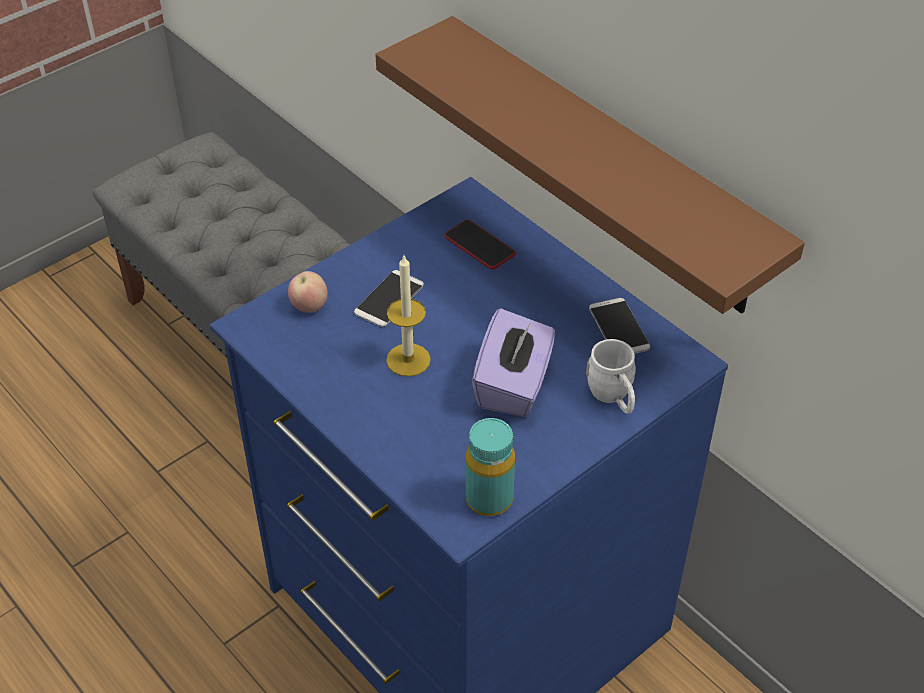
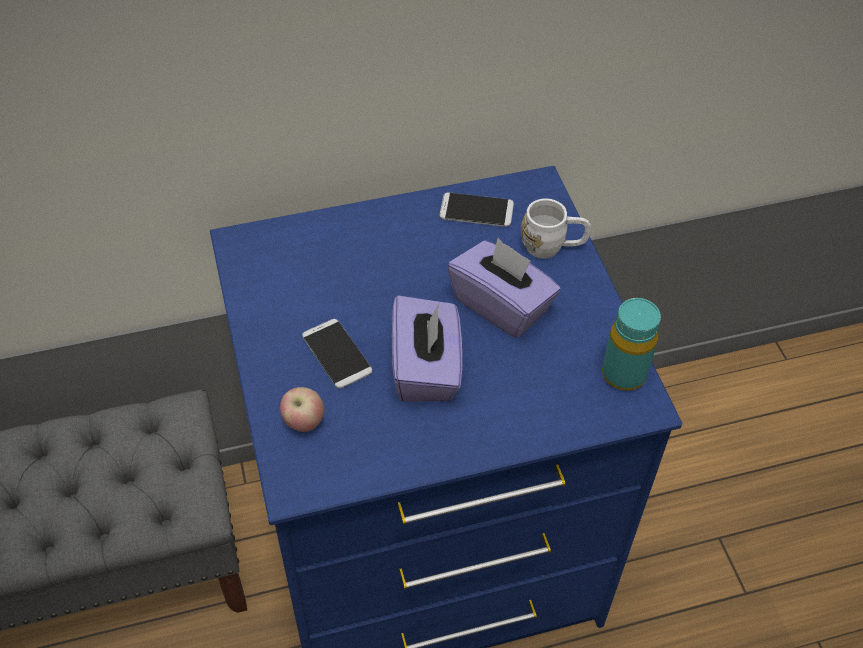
camera: 65 degrees left, 5 degrees up
brown shelf [375,16,805,314] -> none
candle [386,256,431,377] -> purple tissue box [392,296,462,402]
phone [444,220,515,269] -> none

